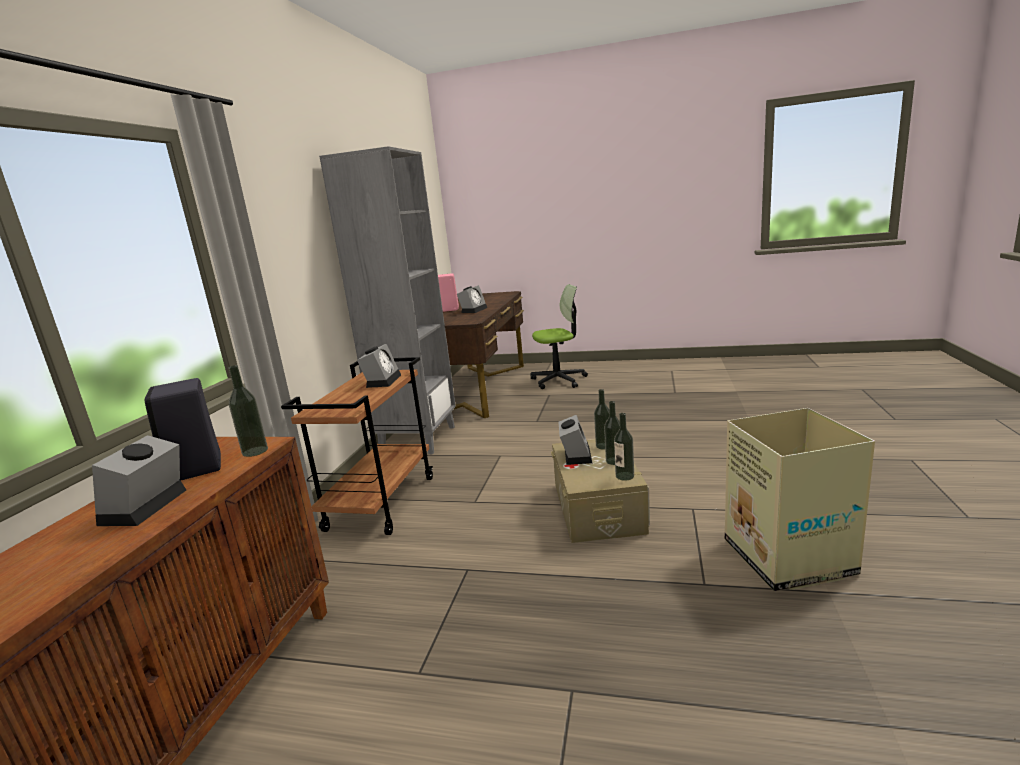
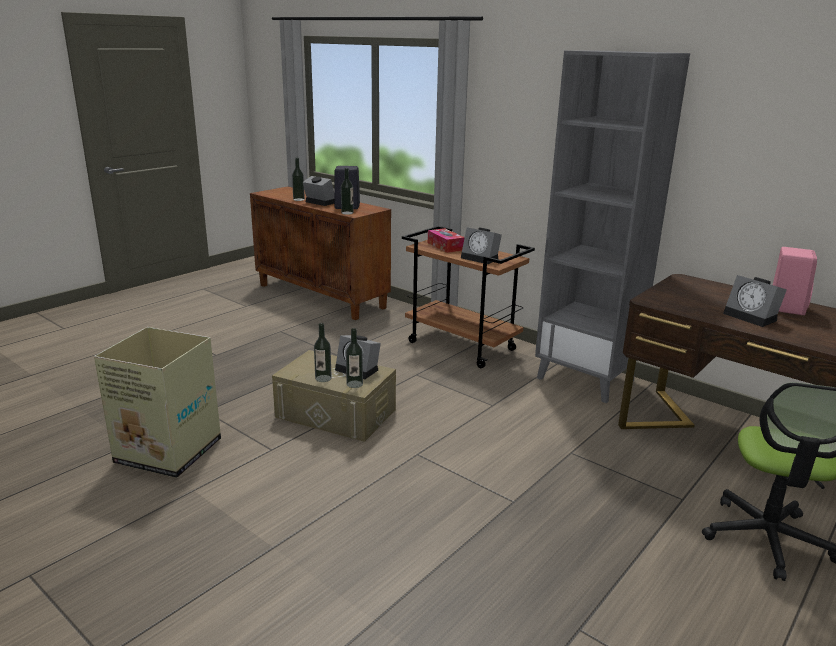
camera: 115 degrees right, 5 degrees up
bottle [614,413,634,481] -> bottle moved to [292,158,305,201]
none -> tissue box [428,228,465,253]

